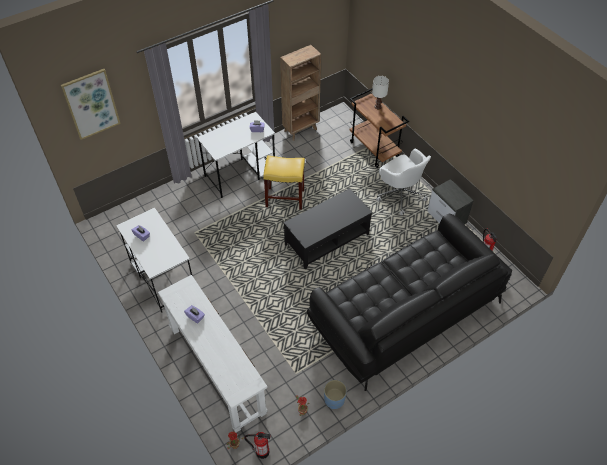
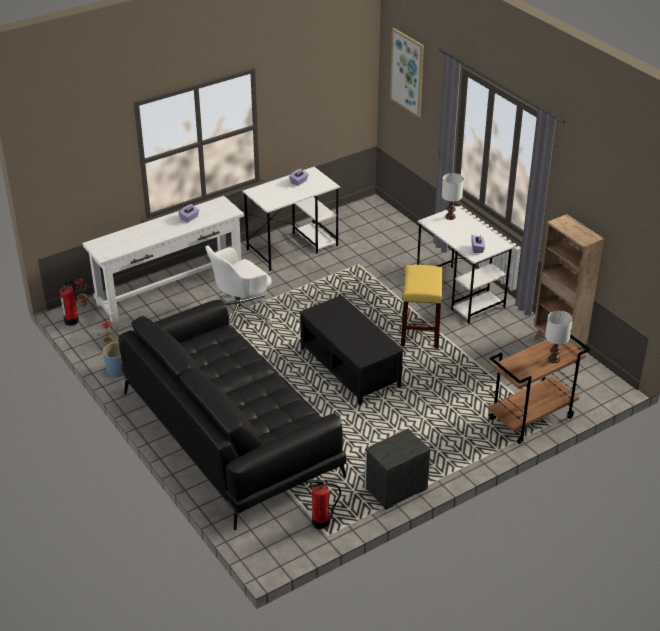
camera: 90 degrees right, 15 degrees down
white office chair [376,149,431,215] -> white office chair moved to [205,246,272,326]
none -> white table lamp [442,173,464,220]

